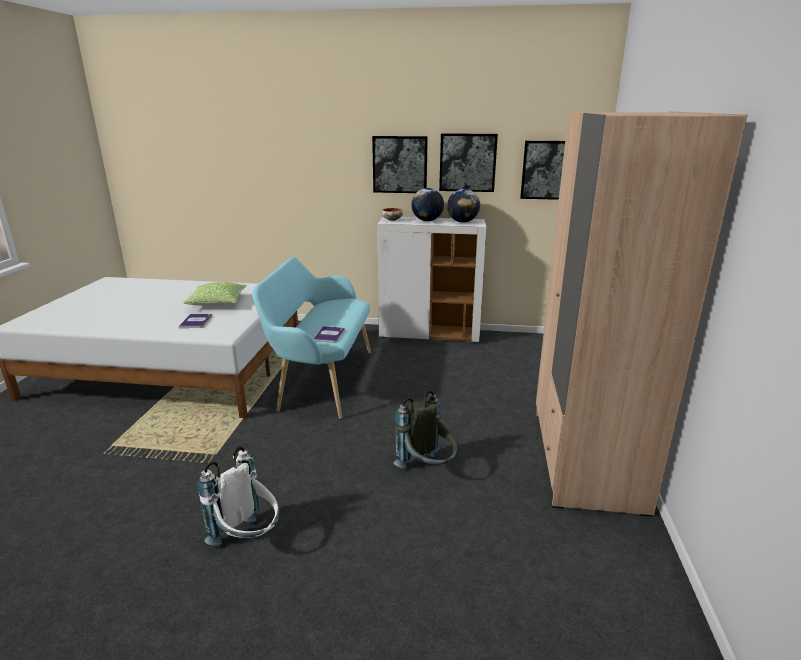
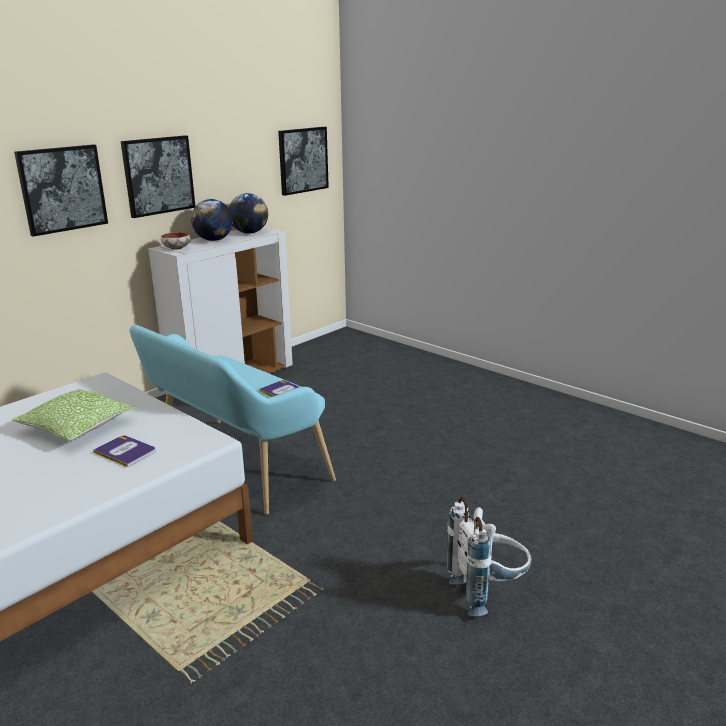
camera: 55 degrees left, 0 degrees up
grey backpack [393,390,457,469] -> none
picture [439,133,498,192] -> picture moved to [14,145,108,237]
beige wardrobe [536,111,748,516] -> none

